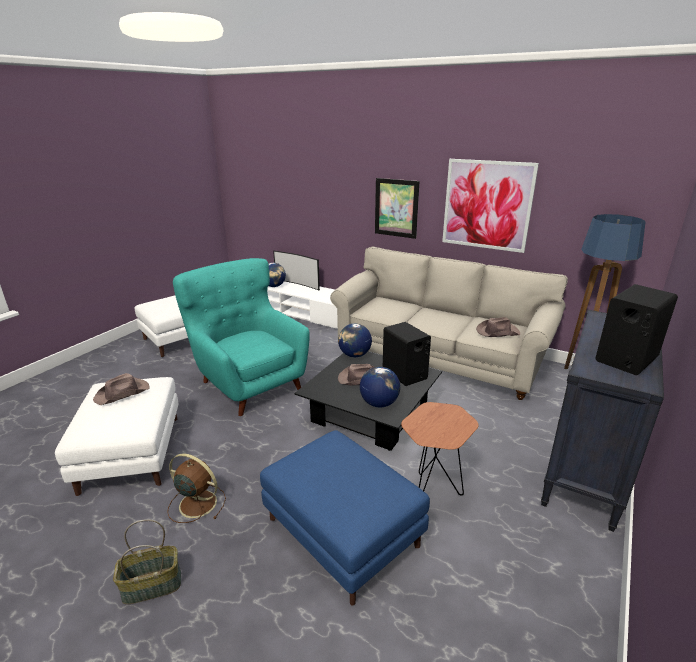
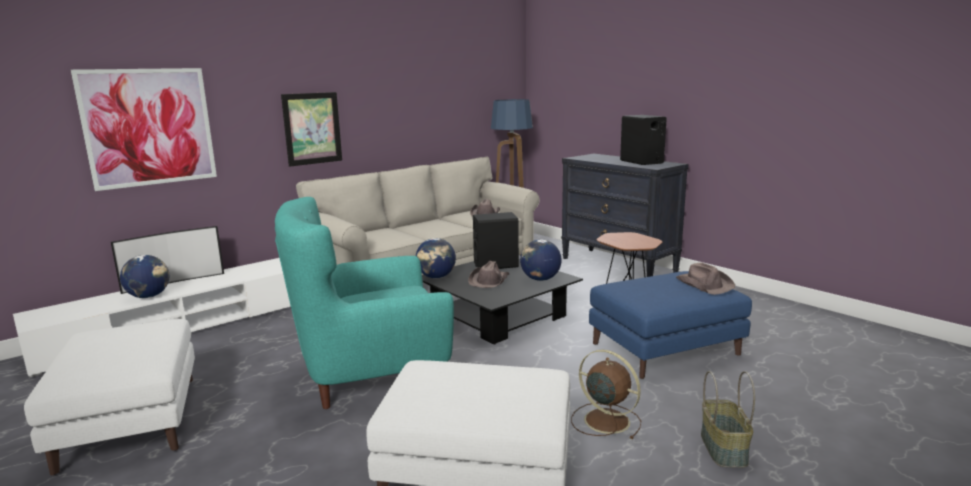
camera: 70 degrees left, 10 degrees down
brown hat [93,373,150,405] -> brown hat moved to [676,262,735,295]
brown fan [167,453,226,523] -> brown fan turned 90 degrees clockwise [571,350,641,439]
picture [442,159,539,253] -> picture moved to [71,68,217,191]

